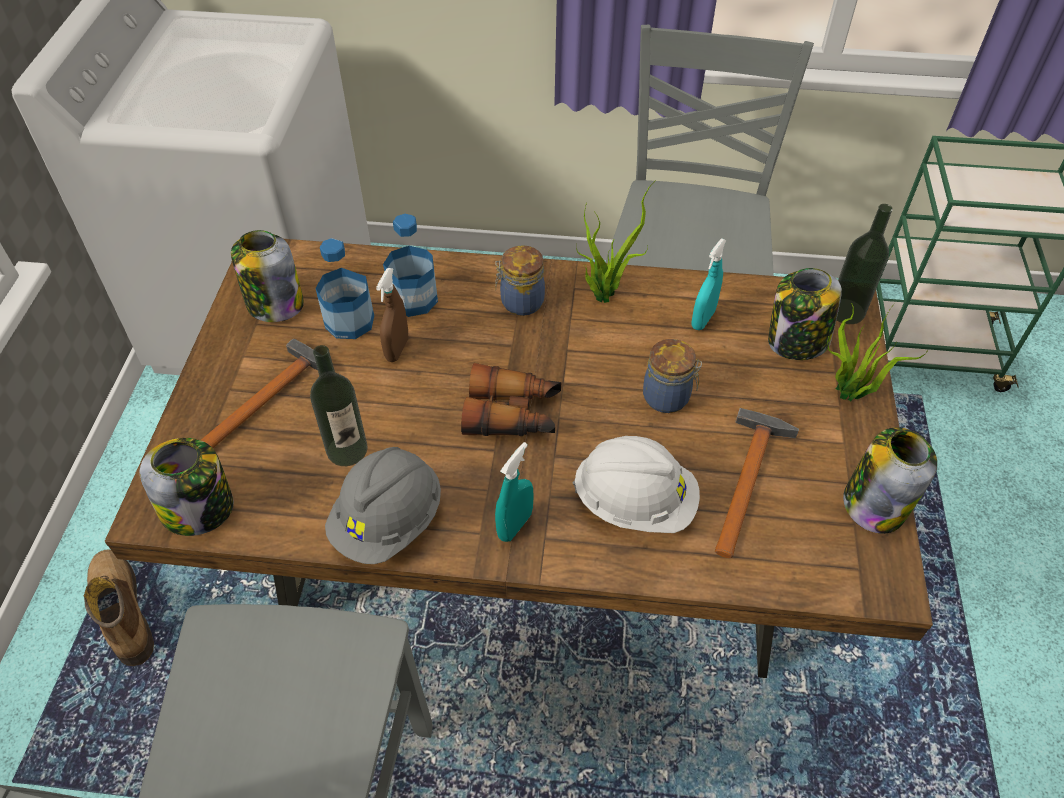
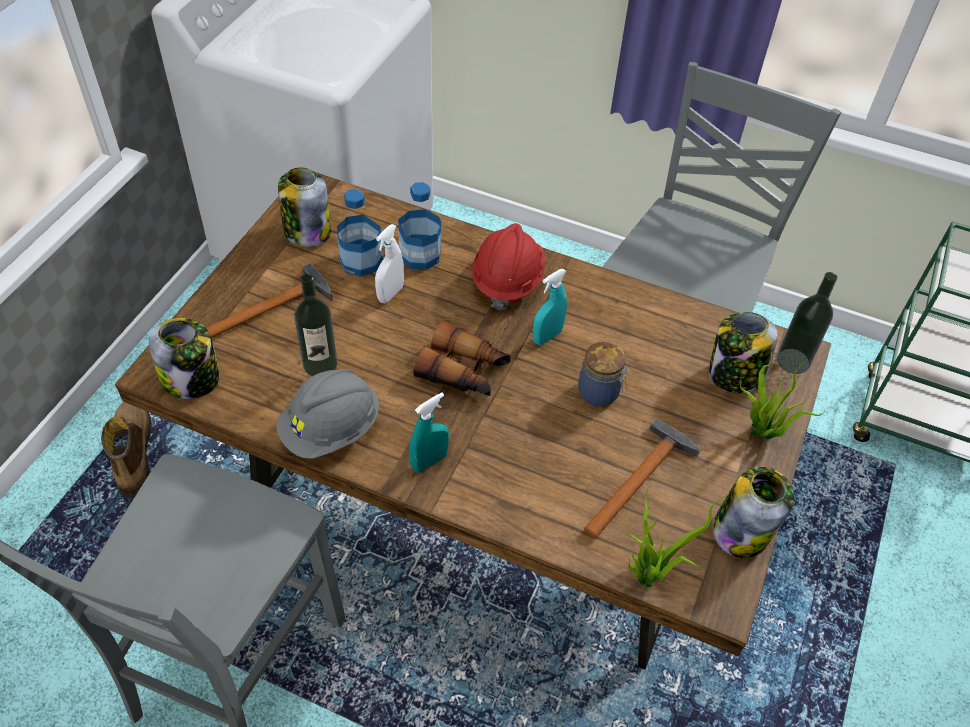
camera: 15 degrees right, 0 degrees up
brown spray bottle [376,268,408,362] -> white spray bottle [375,224,404,303]
jar [495,245,545,316] -> red hard hat [472,223,545,310]
white hard hat [573,436,700,533] -> none
potted plant [576,180,656,303] -> potted plant moved to [627,483,731,587]
turquoise spray bottle [691,238,727,330] -> turquoise spray bottle moved to [533,269,567,345]

